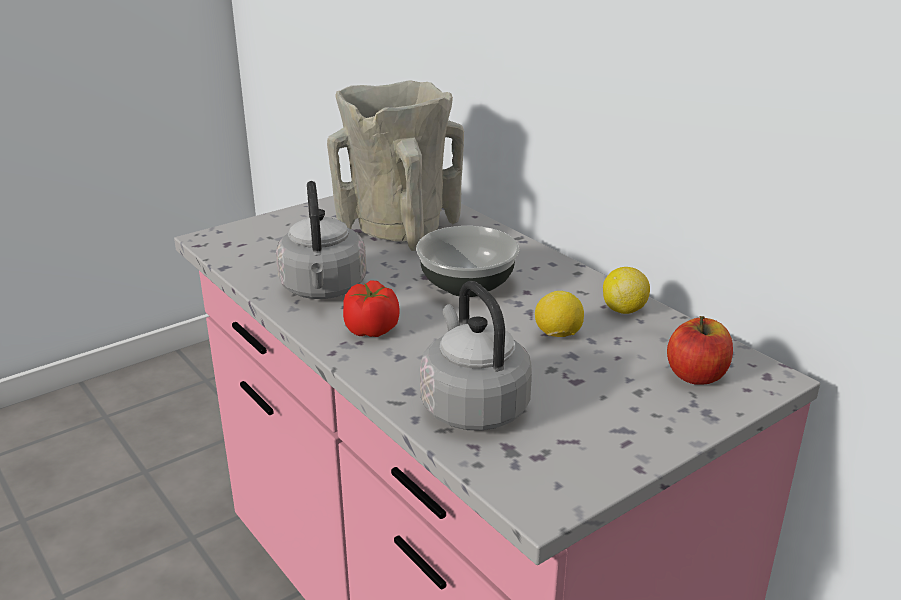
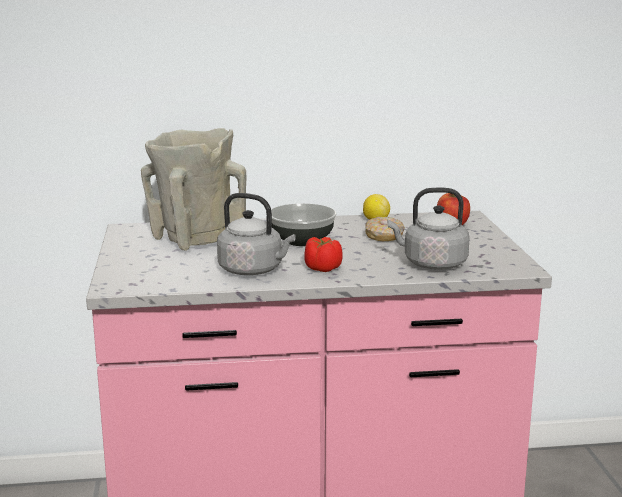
camera: 60 degrees left, 10 degrees down
lemon [535,291,584,337] -> donut [365,217,405,241]

